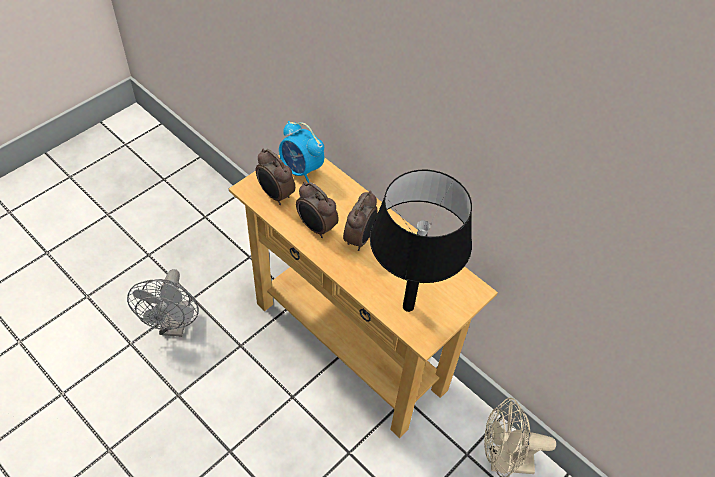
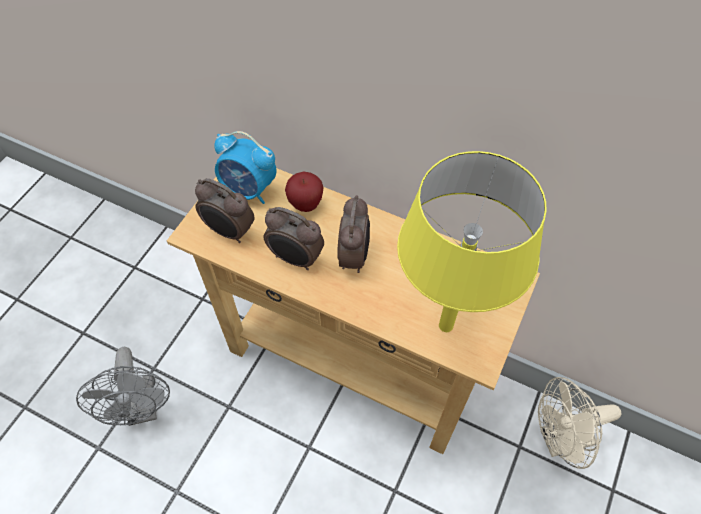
camera: 15 degrees left, 5 degrees up
black table lamp [370,170,472,312] -> yellow table lamp [397,151,547,332]
none -> apple [285,172,324,212]

